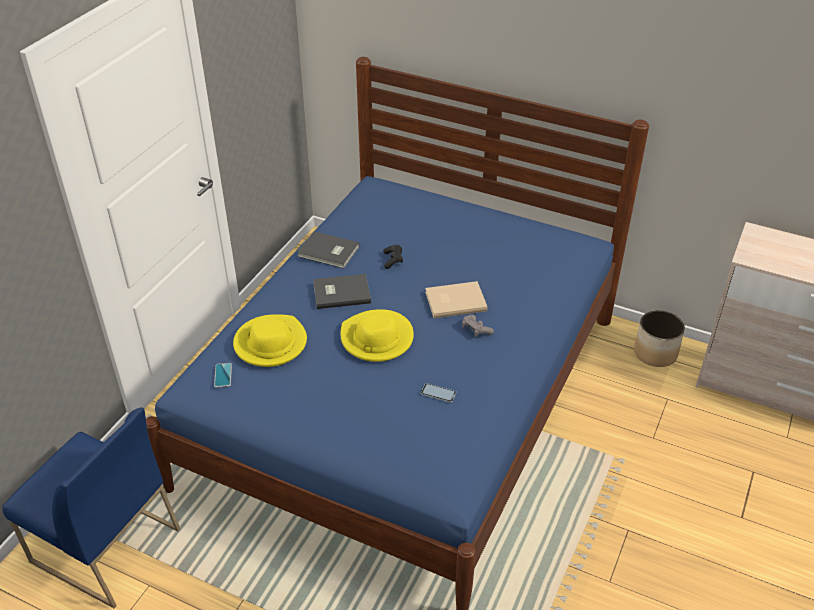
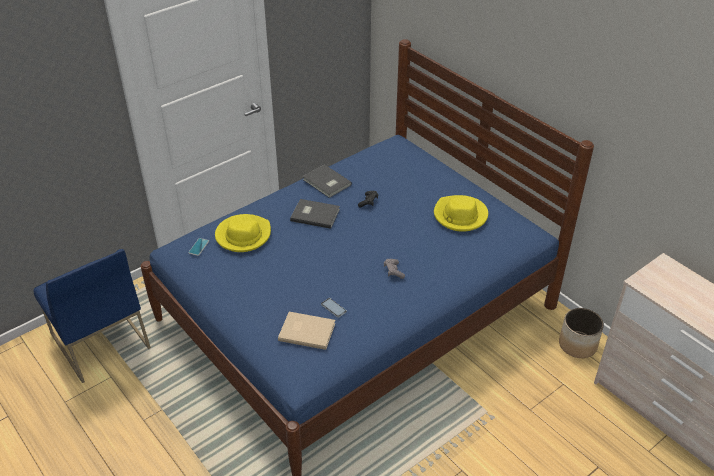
camera: 25 degrees right, 0 degrees up
yellow hat [340,309,414,362] -> yellow hat moved to [434,195,488,232]
beige book [425,281,488,318] -> beige book moved to [278,312,335,350]

